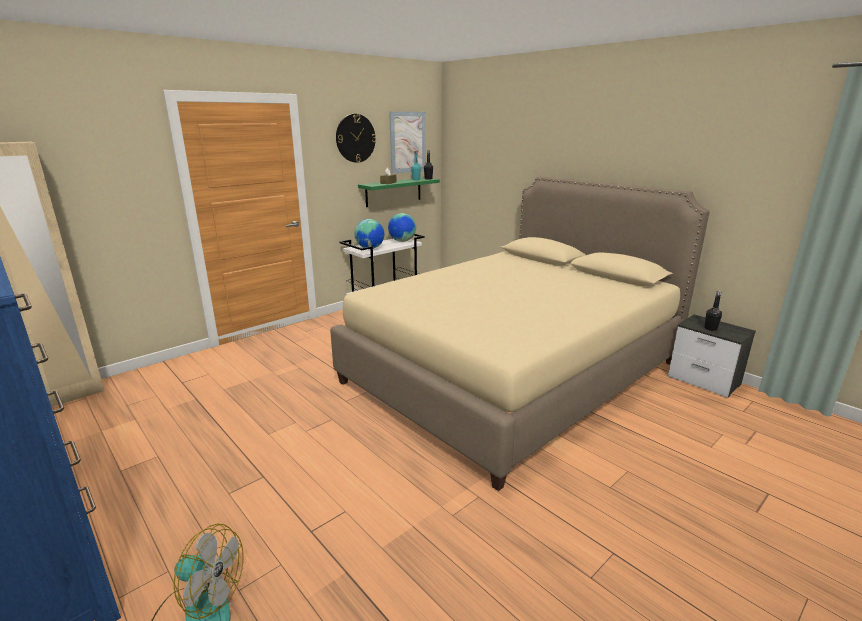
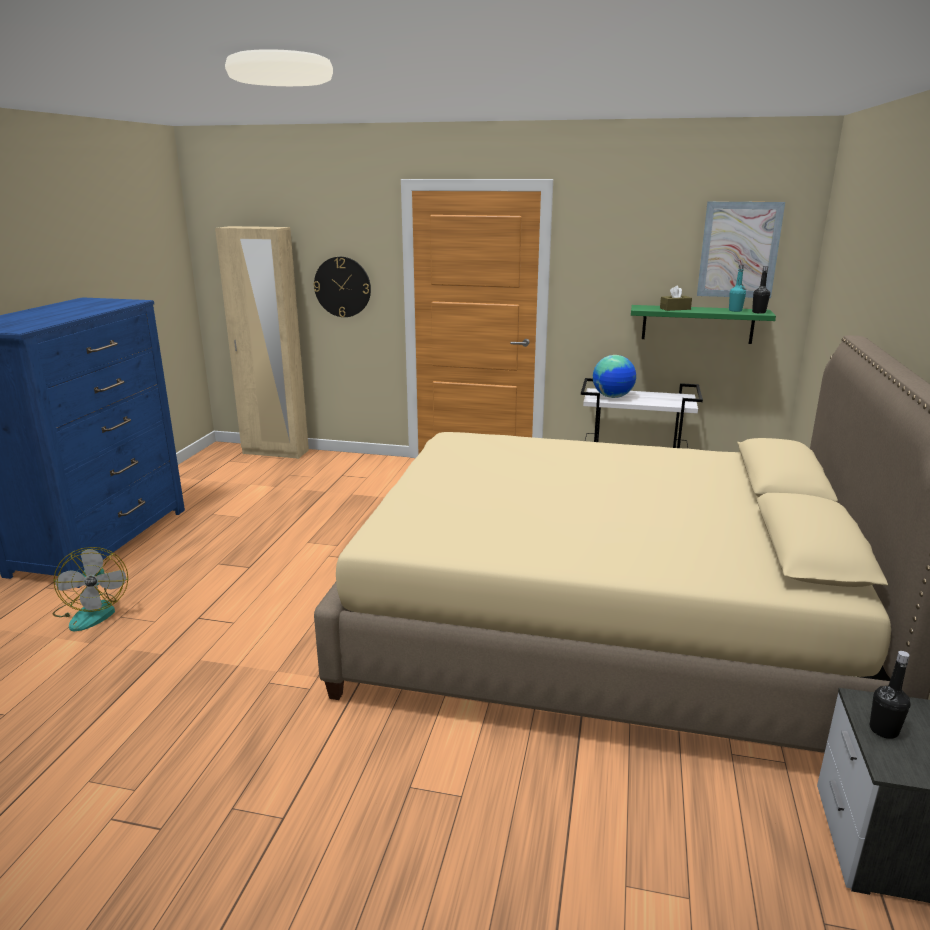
camera: 55 degrees right, 0 degrees up
wall clock [336,114,376,163] -> wall clock moved to [314,257,371,317]
globe [388,213,416,242] -> none

